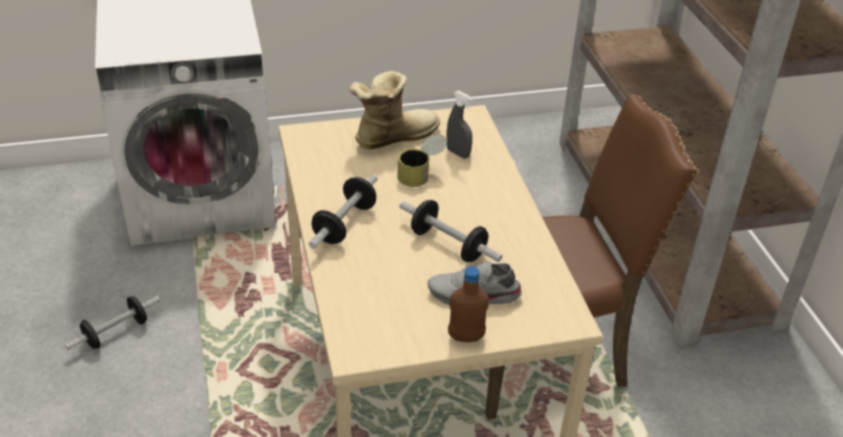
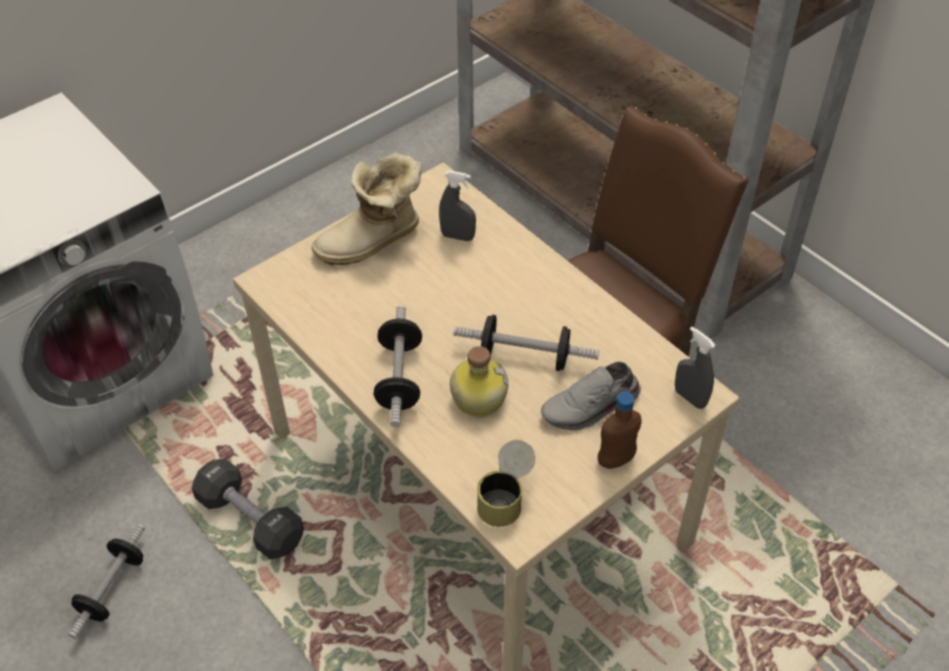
camera: 25 degrees left, 10 degrees up
boot [350,71,440,149] -> boot turned 150 degrees counterclockwise [312,152,422,265]
can [397,134,447,187] -> can moved to [477,440,535,527]
none -> black dumbbell [192,459,304,559]
none -> bottle [450,346,509,417]
none -> grey spray bottle [675,326,716,409]

